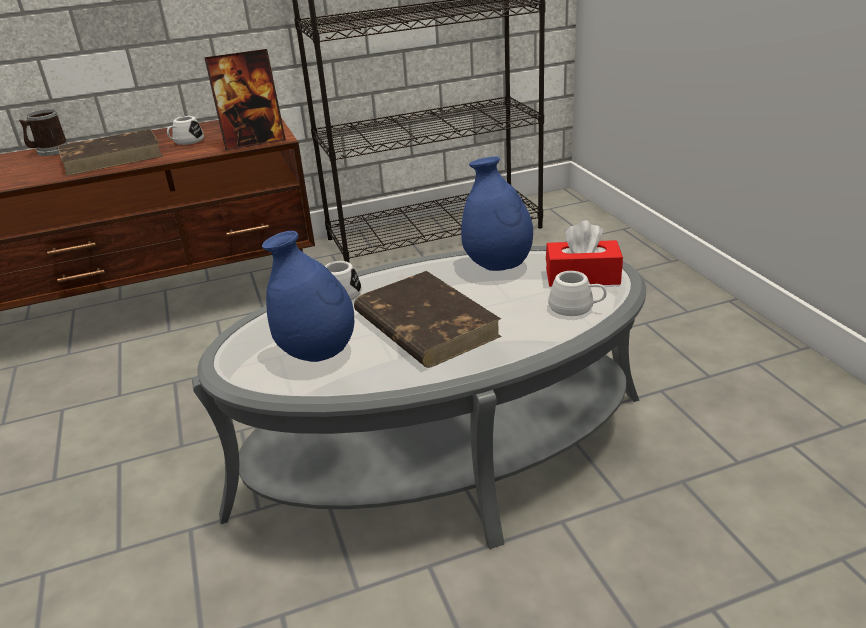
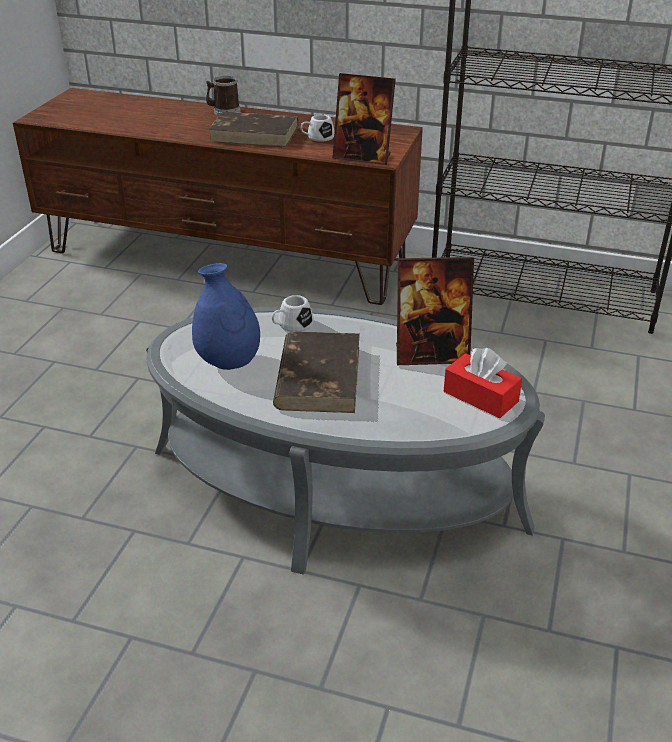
camera: 35 degrees right, 5 degrees up
blue vase [461,156,533,271] -> picture frame [396,257,474,365]
white mug [548,271,607,316] -> none

